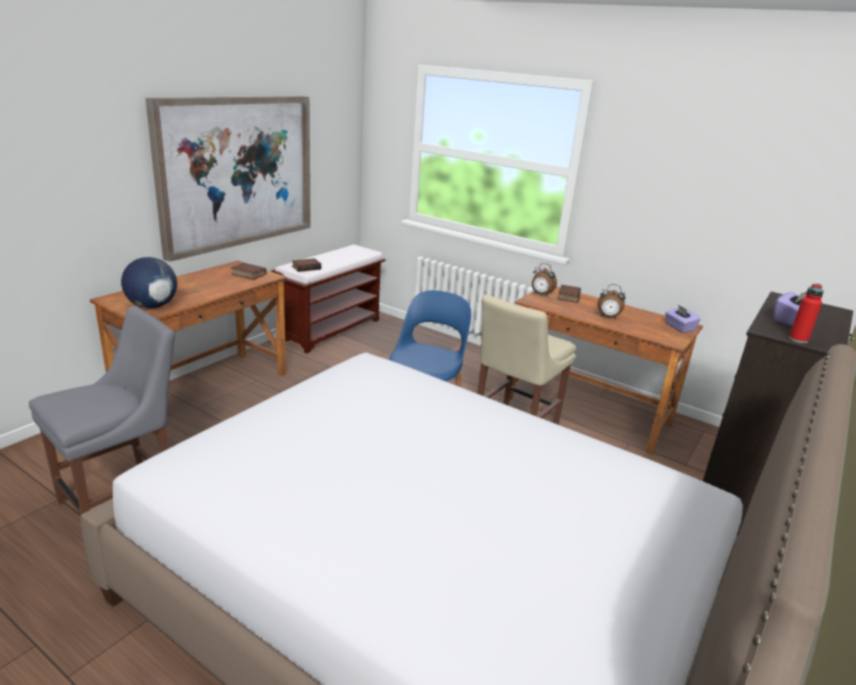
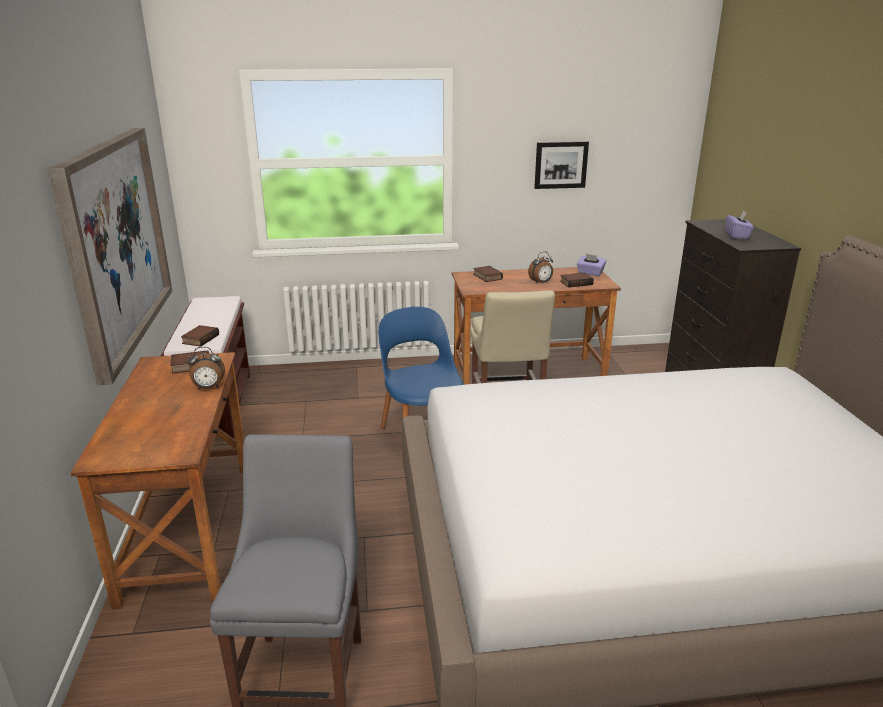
camera: 40 degrees left, 0 degrees up
globe [121,257,177,309] -> none
alarm clock [532,263,557,296] -> alarm clock moved to [188,347,225,390]
red bottle [789,283,824,343] -> none
none -> picture [534,141,589,189]
none -> book [560,273,594,288]

